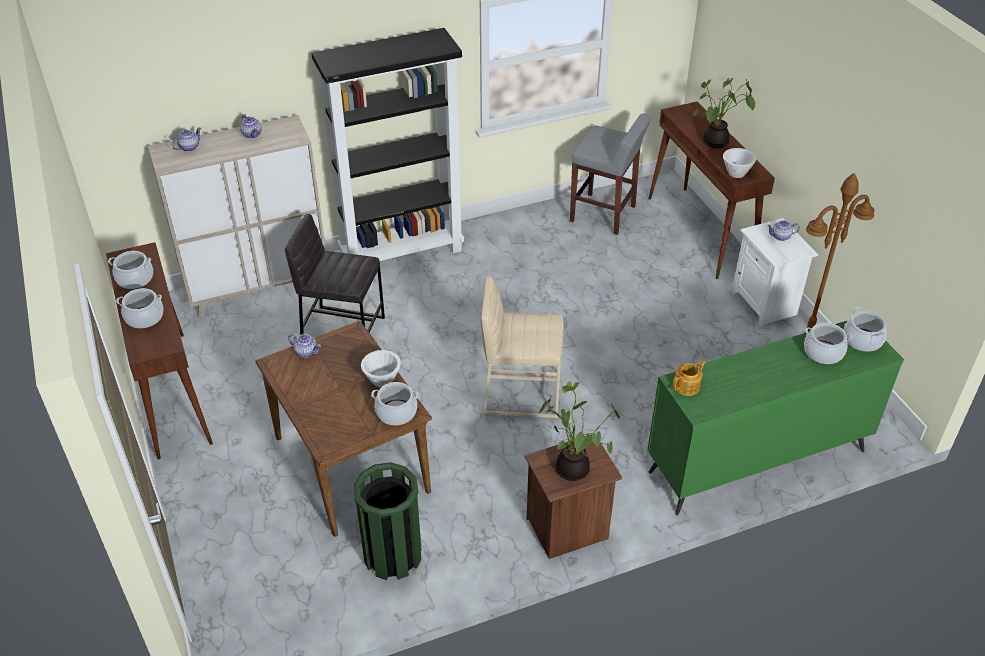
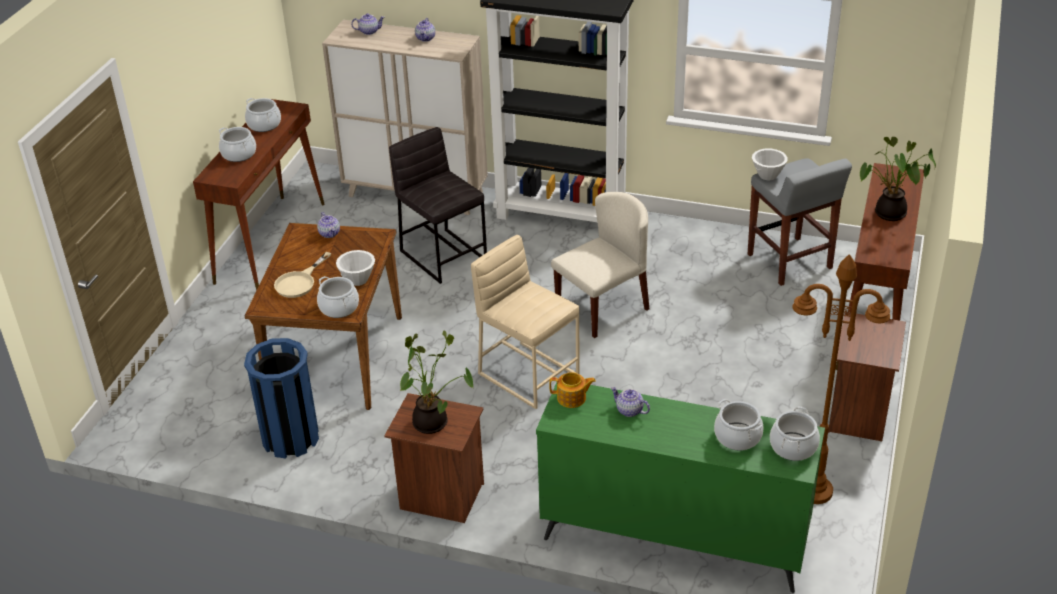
camera: 40 degrees right, 5 degrees down
green trash can [353,462,421,580] -> blue trash can [244,338,319,459]
white bowl [723,148,756,178] -> white bowl moved to [752,149,788,180]
white nightstand [732,218,818,327] -> brown nightstand [828,312,906,441]
teapot [767,220,800,241] -> teapot moved to [611,387,650,417]
none -> beige frying pan [274,252,331,298]
none -> beige chair [551,192,649,338]

